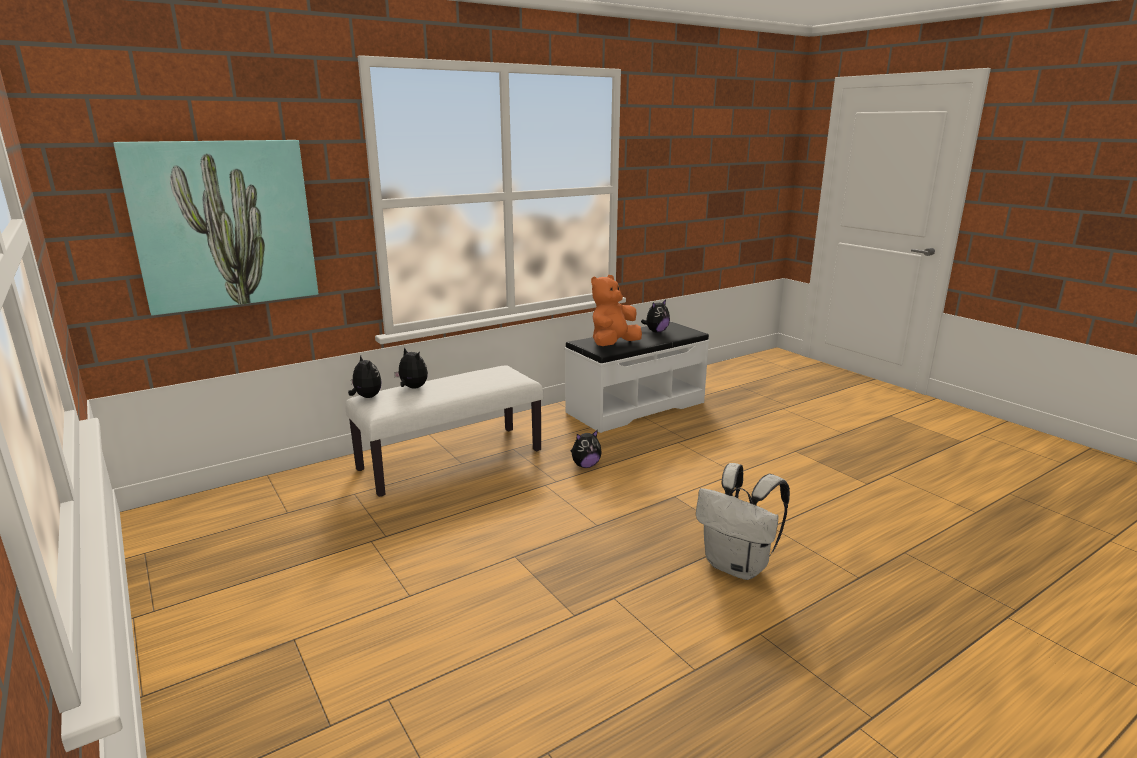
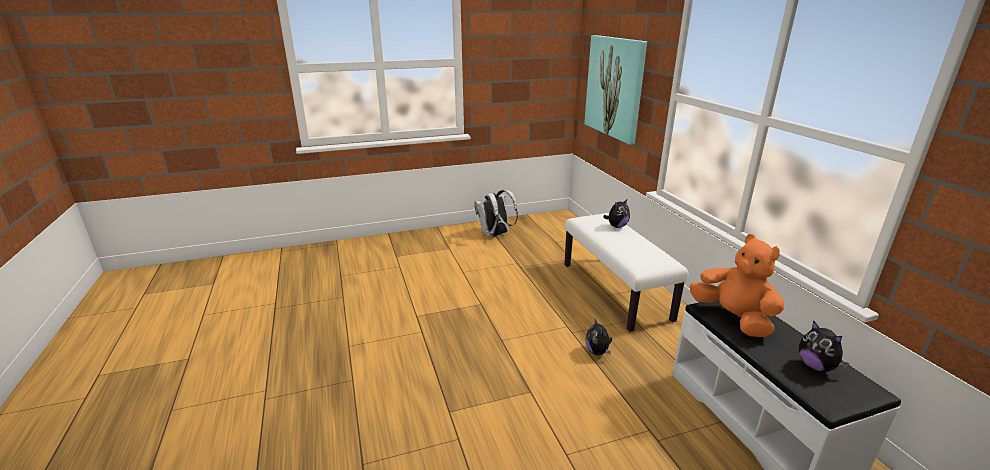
camera: 105 degrees right, 5 degrees up
plush toy [348,355,382,398] -> none
white backpack [696,463,790,580] -> white backpack moved to [474,190,518,237]

